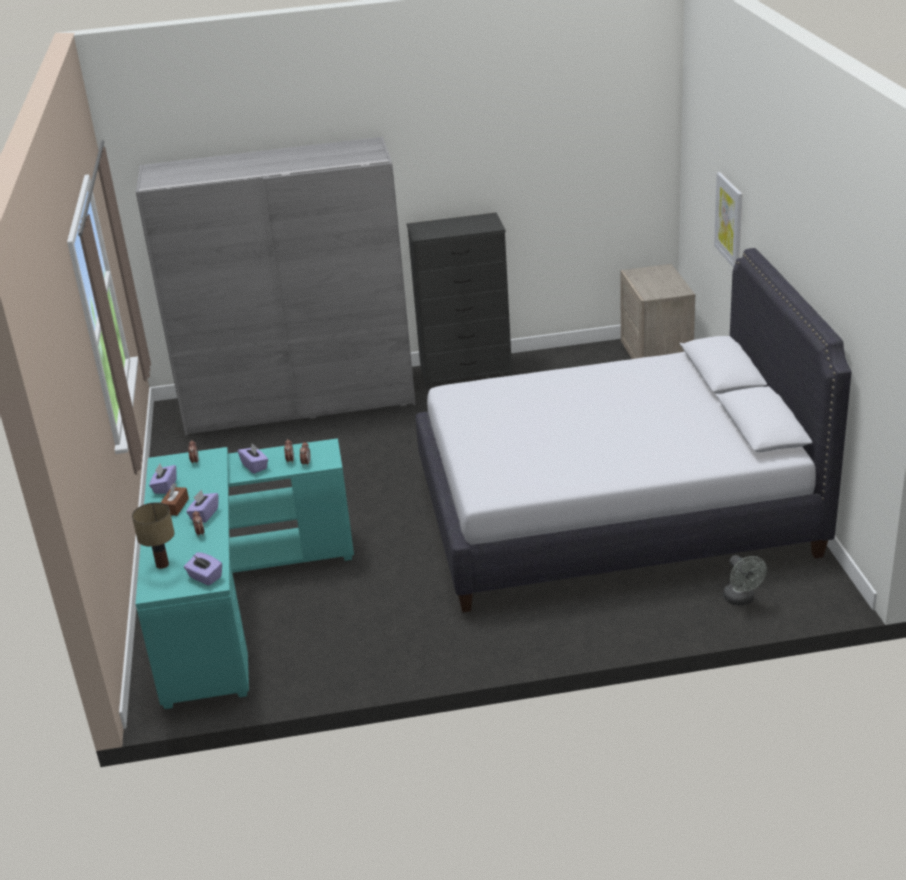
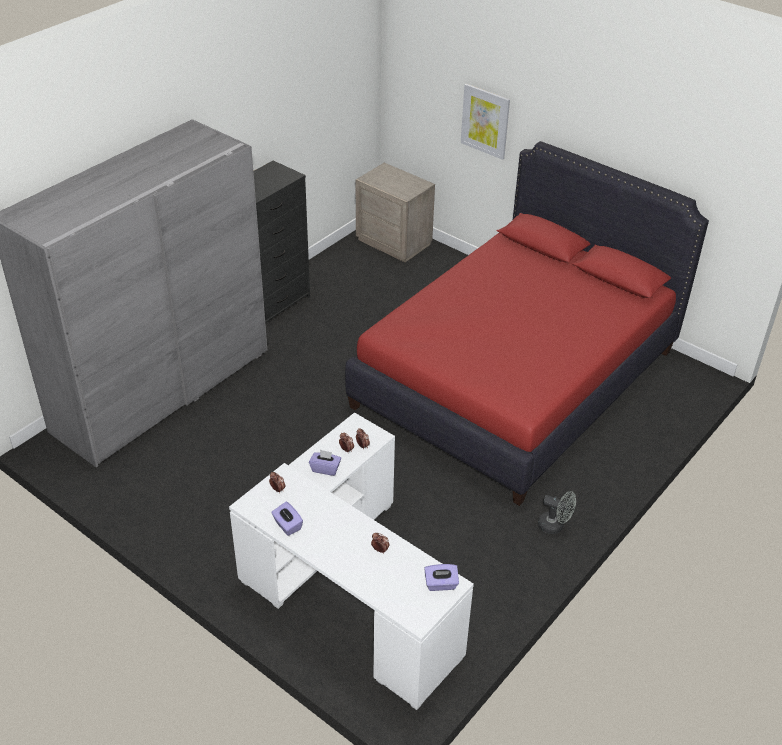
camera: 45 degrees left, 10 degrees up
table lamp [132,502,175,569] -> none
turquoise desk [135,438,354,709] -> white desk [229,412,474,710]
brown tissue box [160,483,189,516] -> none
purple tissue box [186,490,218,523] -> none
white bed [416,248,852,612] -> red bed [345,141,709,506]
grey fan [723,555,767,606] -> grey fan moved to [538,491,576,534]

